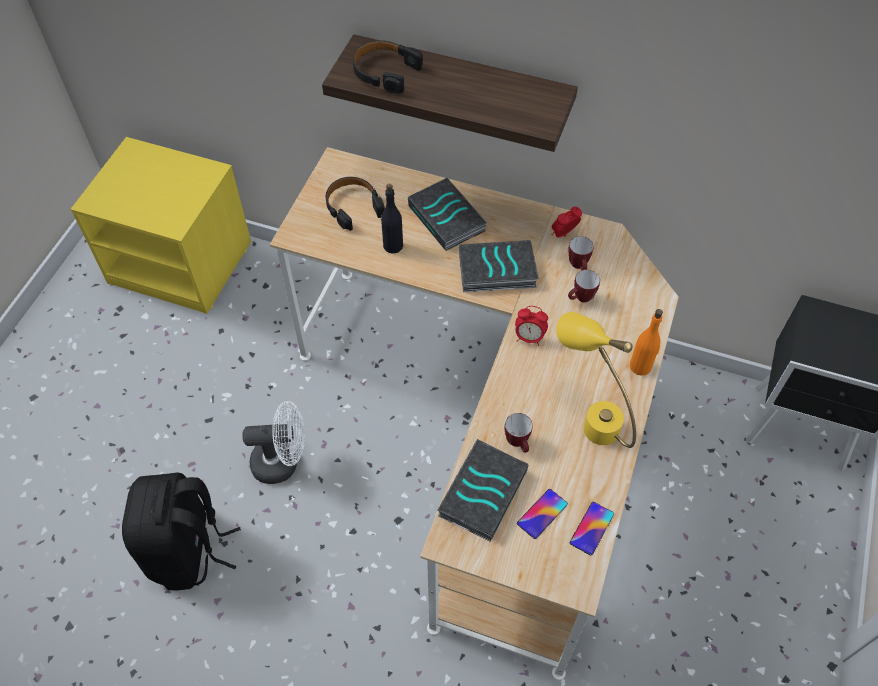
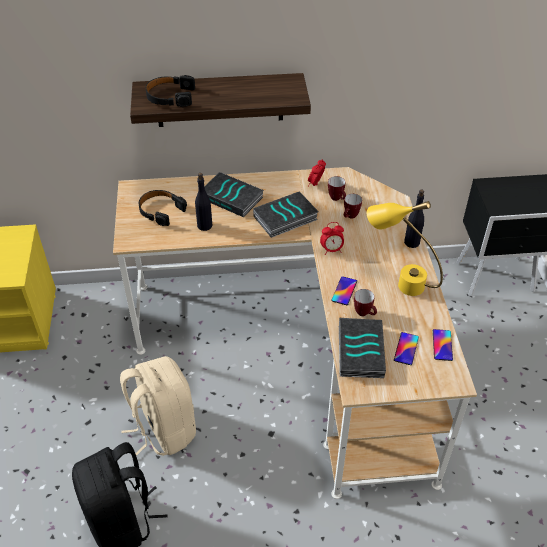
camera: 25 degrees left, 10 degrees down
white fan [243,401,305,484] -> beige backpack [120,356,196,456]
orange bottle [630,309,663,376] -> black bottle [404,189,424,248]
none -> phone [331,276,357,305]

